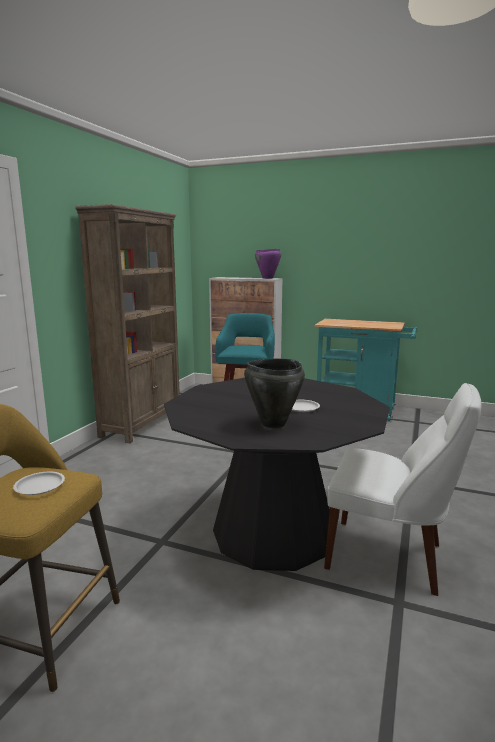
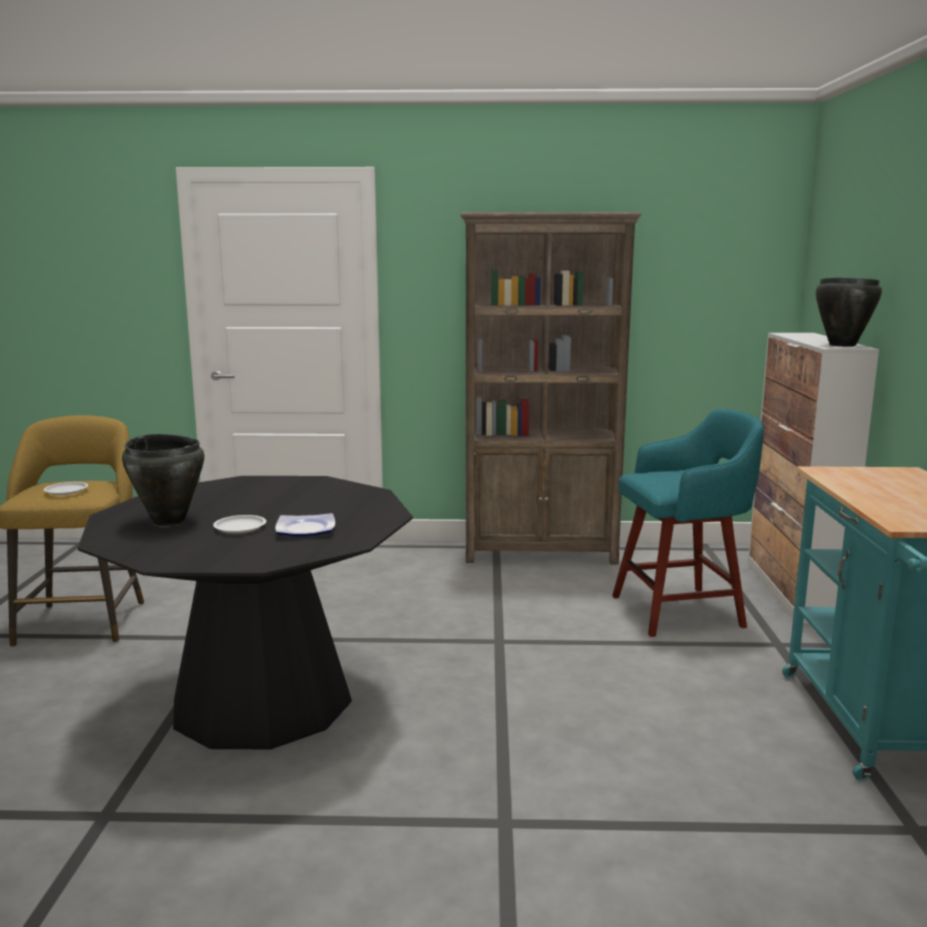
camera: 70 degrees right, 0 degrees up
purple cooking pot [255,249,281,279] -> black cooking pot [815,277,882,347]
white chair [324,383,481,596] -> none
none -> plate [275,513,335,537]

